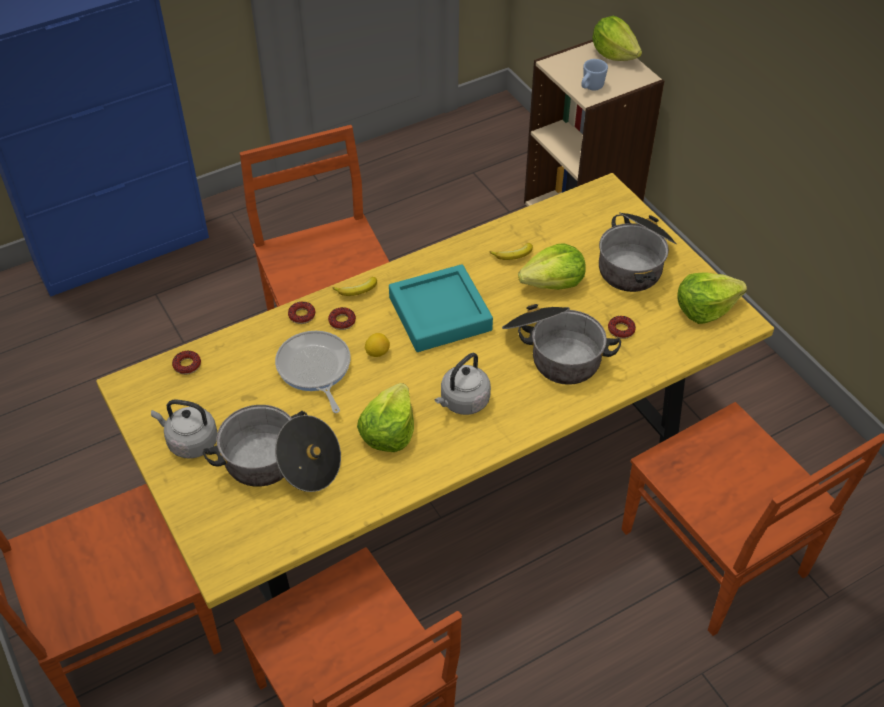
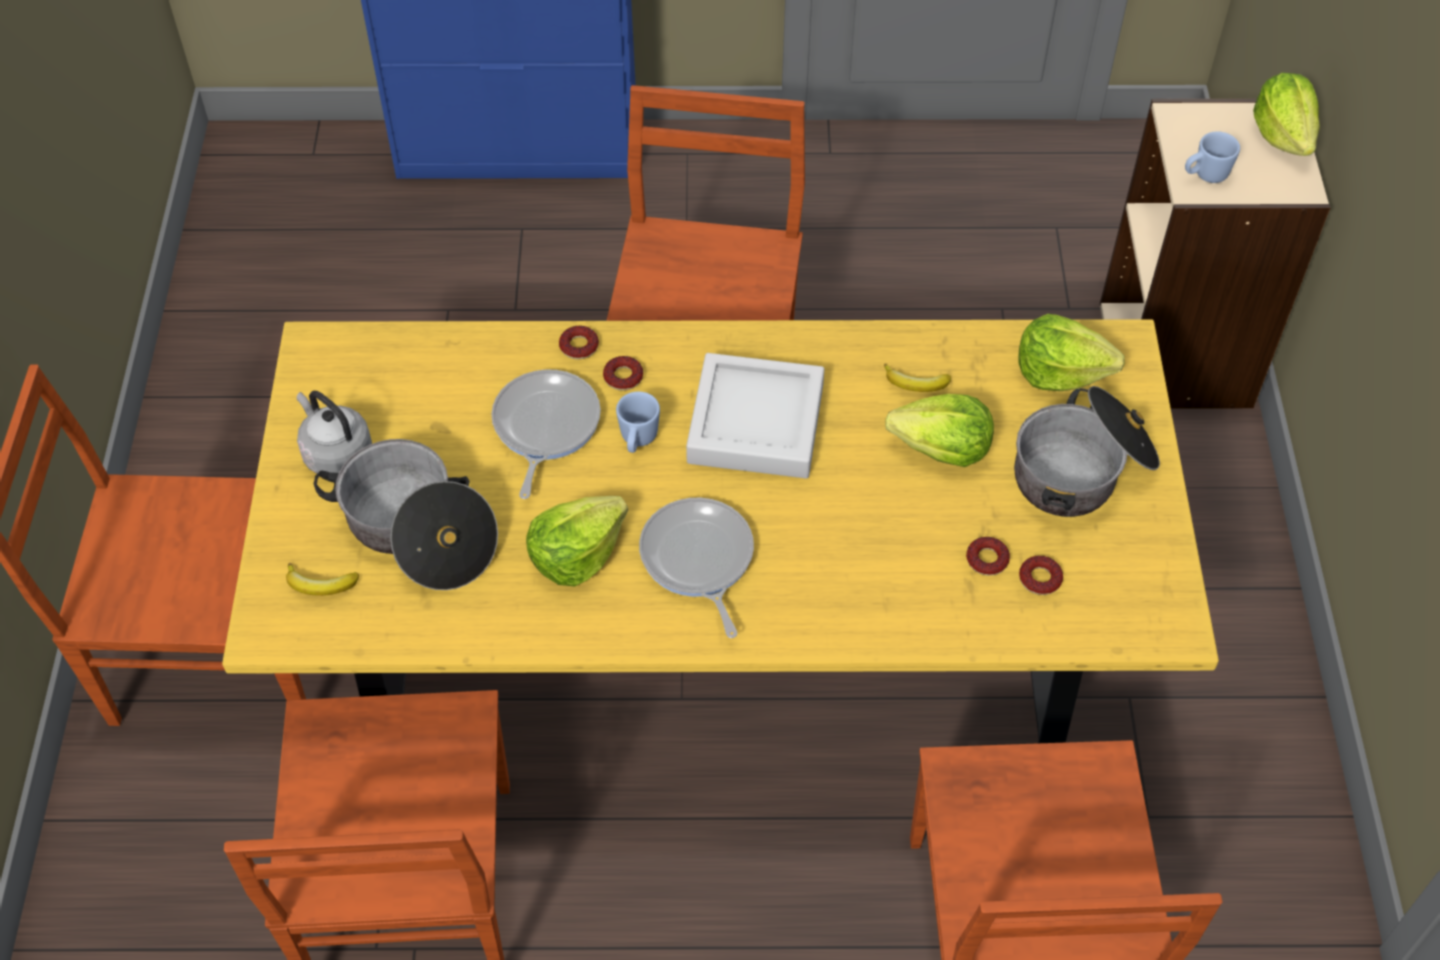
camera: 30 degrees right, 5 degrees up
donut [172,351,201,375] -> donut moved to [1019,556,1063,595]
banana [332,277,377,296] -> banana moved to [286,563,359,596]
lemon [365,333,390,357] -> blue mug [616,391,660,453]
turquoise tray [389,264,493,352] -> grey tray [686,353,824,478]
grey kettle [435,353,491,415] -> frying pan [639,498,754,638]
cooking pot [502,304,621,385] -> none
lettuce [677,272,747,324] -> lettuce moved to [1019,314,1125,391]

